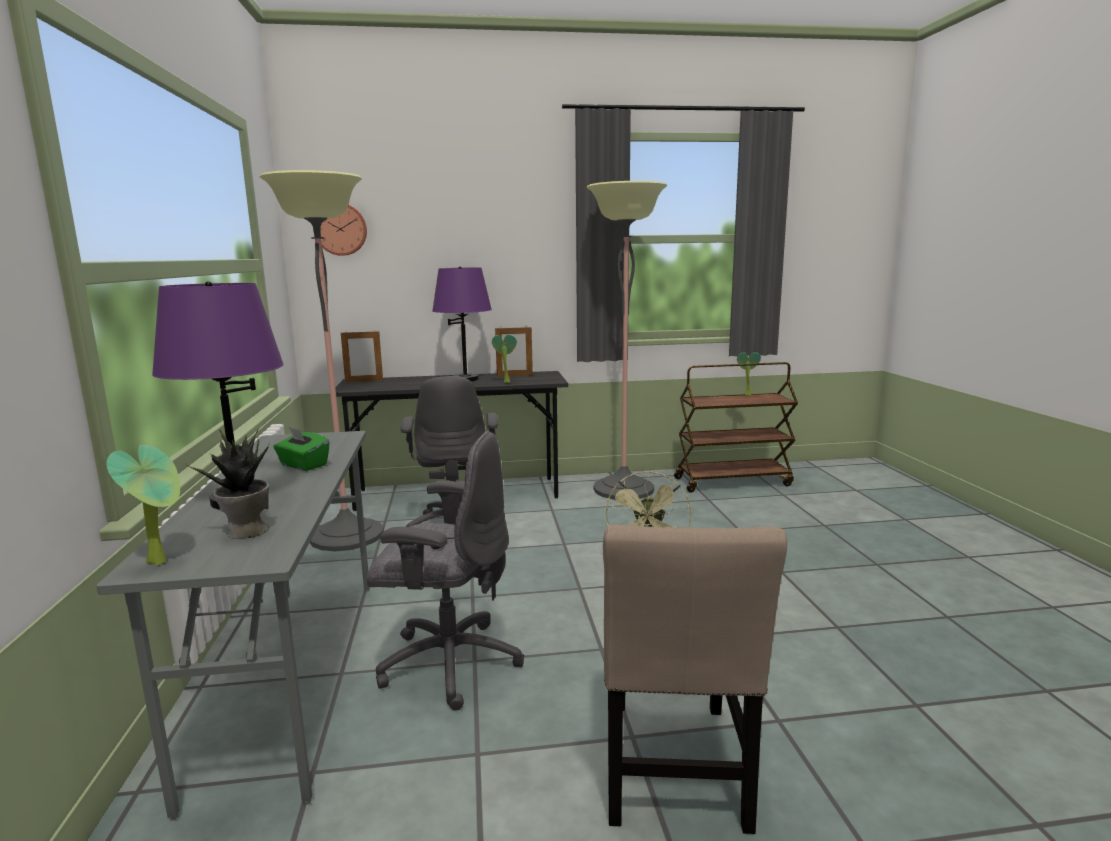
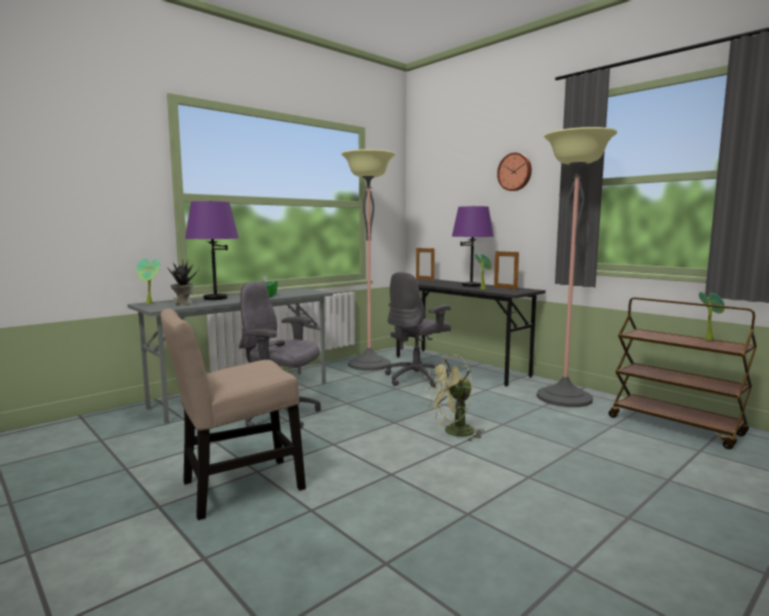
camera: 55 degrees right, 5 degrees down
wall clock [313,204,367,256] -> wall clock moved to [497,153,532,191]
grey office chair [366,431,524,711] -> grey office chair turned 135 degrees clockwise [239,281,321,429]

